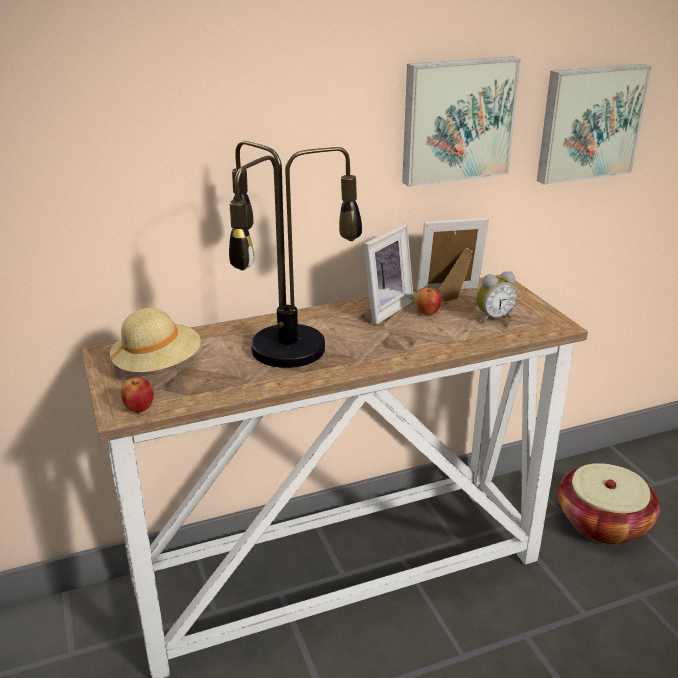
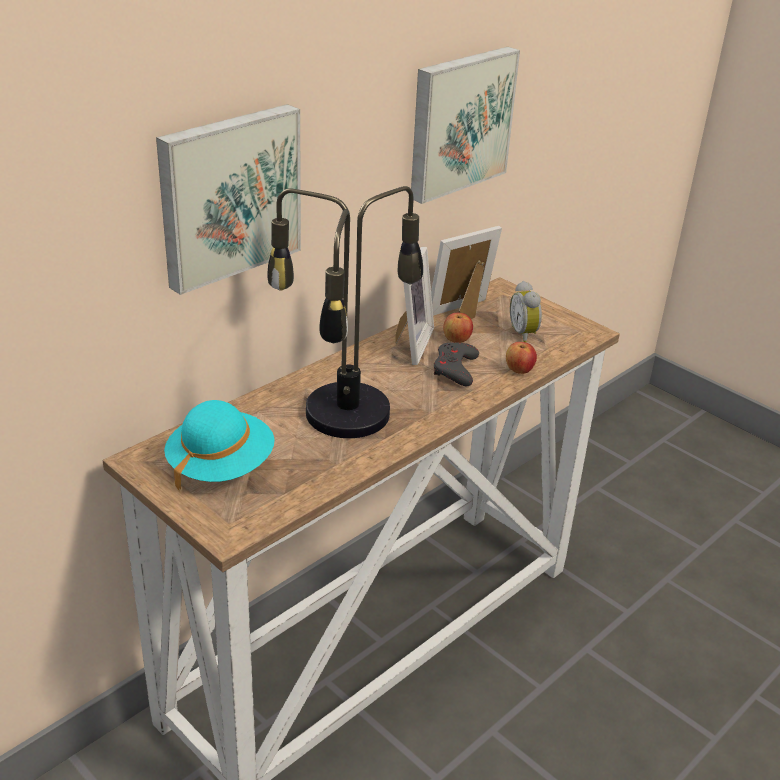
camera: 25 degrees left, 5 degrees up
beige hat [110,308,201,375] -> turquoise hat [164,400,275,490]
apple [121,377,154,412] -> apple moved to [506,342,537,374]
alarm clock [476,272,518,323] -> alarm clock turned 120 degrees clockwise [510,281,542,342]
picture [537,64,651,185] -> picture moved to [156,104,301,295]
basket [558,463,660,545] -> none
none -> grey game controller [434,343,479,386]

